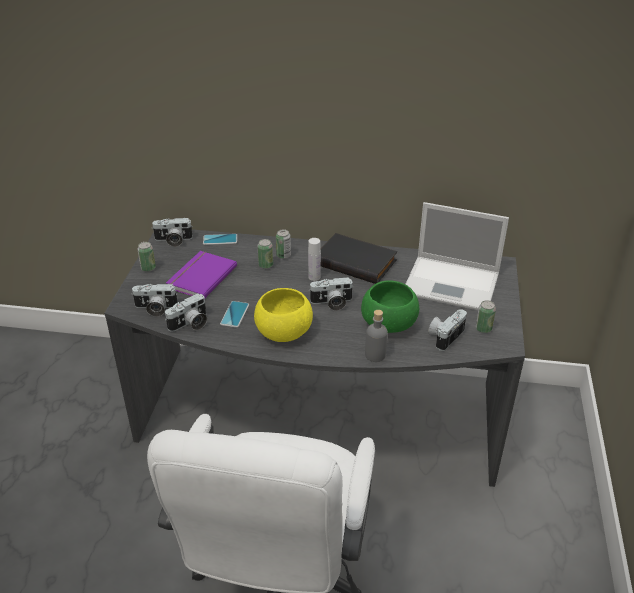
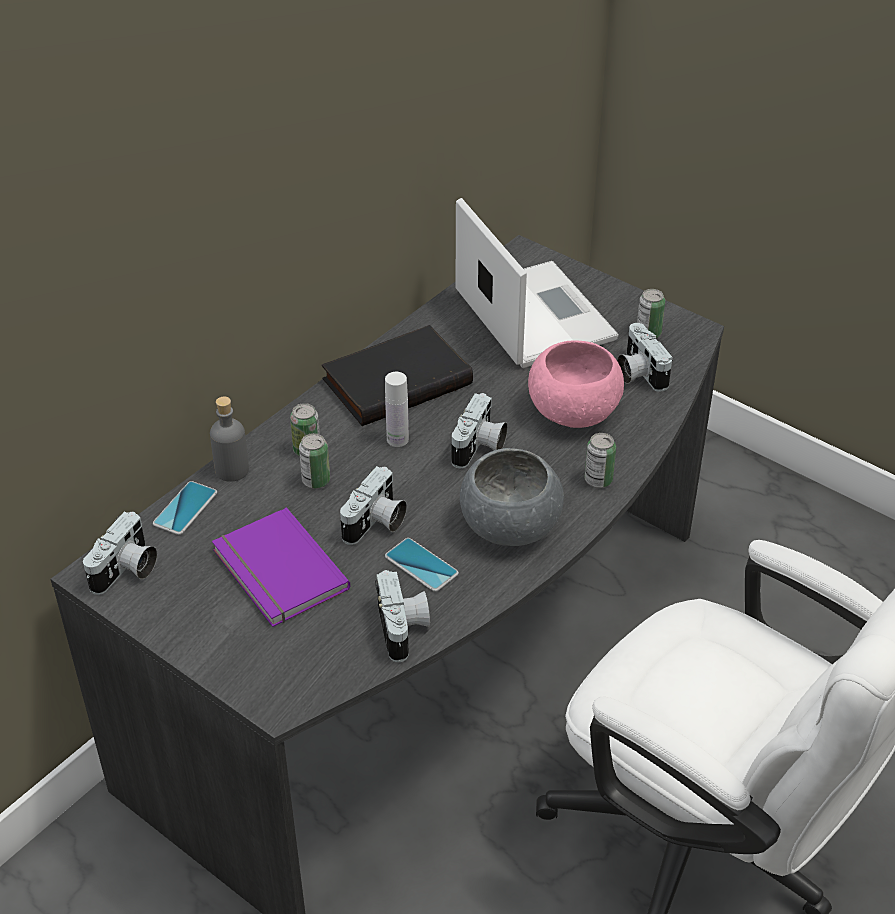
camera: 60 degrees left, 5 degrees up
camera [132,284,178,317] -> camera moved to [340,466,407,545]
can [137,242,156,272] -> can moved to [585,433,616,488]
yellow bowl [254,288,313,342] -> grey bowl [460,448,564,546]
green bowl [361,280,419,333] -> pink bowl [528,340,624,428]
grey bottle [365,310,388,362] -> grey bottle moved to [210,397,249,482]
laptop [406,202,509,310] -> laptop turned 75 degrees counterclockwise [455,198,619,368]

